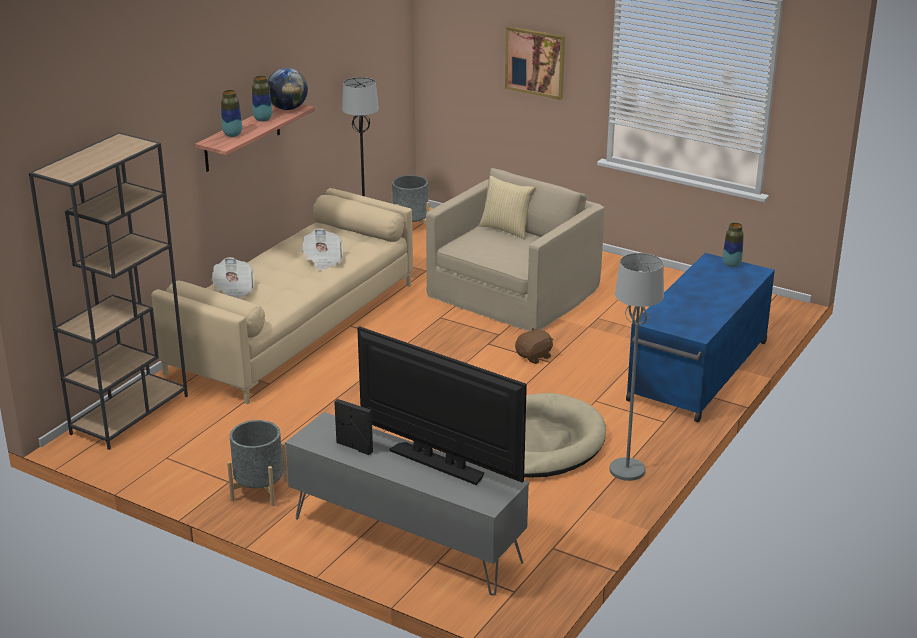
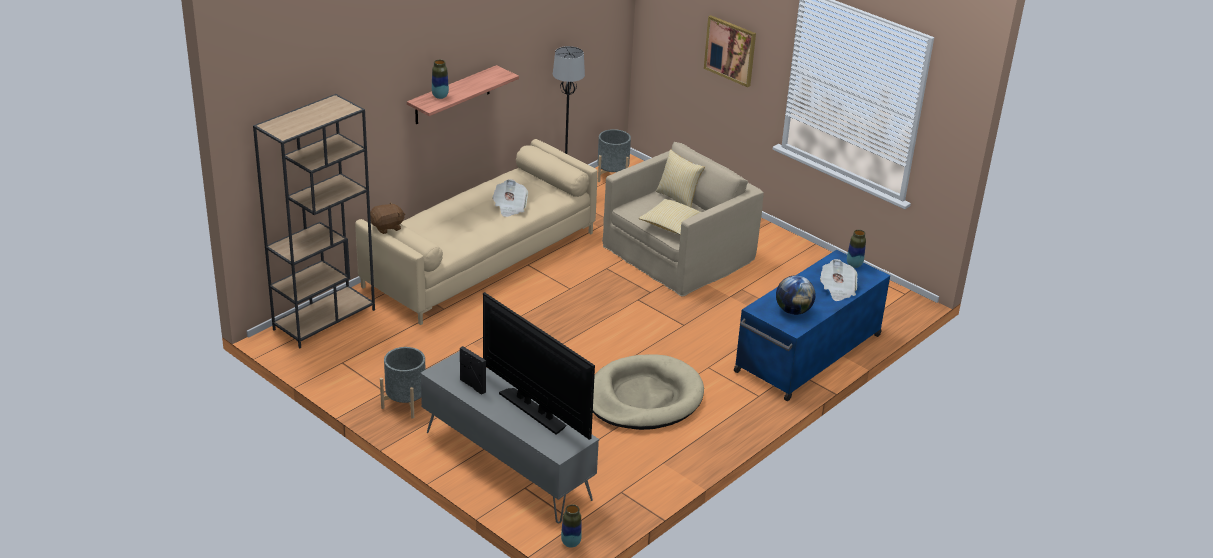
camera: 10 degrees right, 5 degrees up
newspaper [211,257,254,299] -> newspaper moved to [820,259,858,301]
vase [252,76,272,122] -> vase moved to [561,504,582,548]
globe [267,68,308,110] -> globe moved to [776,275,816,315]
brown plush toy [515,327,554,364] -> brown plush toy moved to [370,201,405,234]
grey floor lamp [609,253,664,481] -> none
none -> pillow [639,199,701,235]

